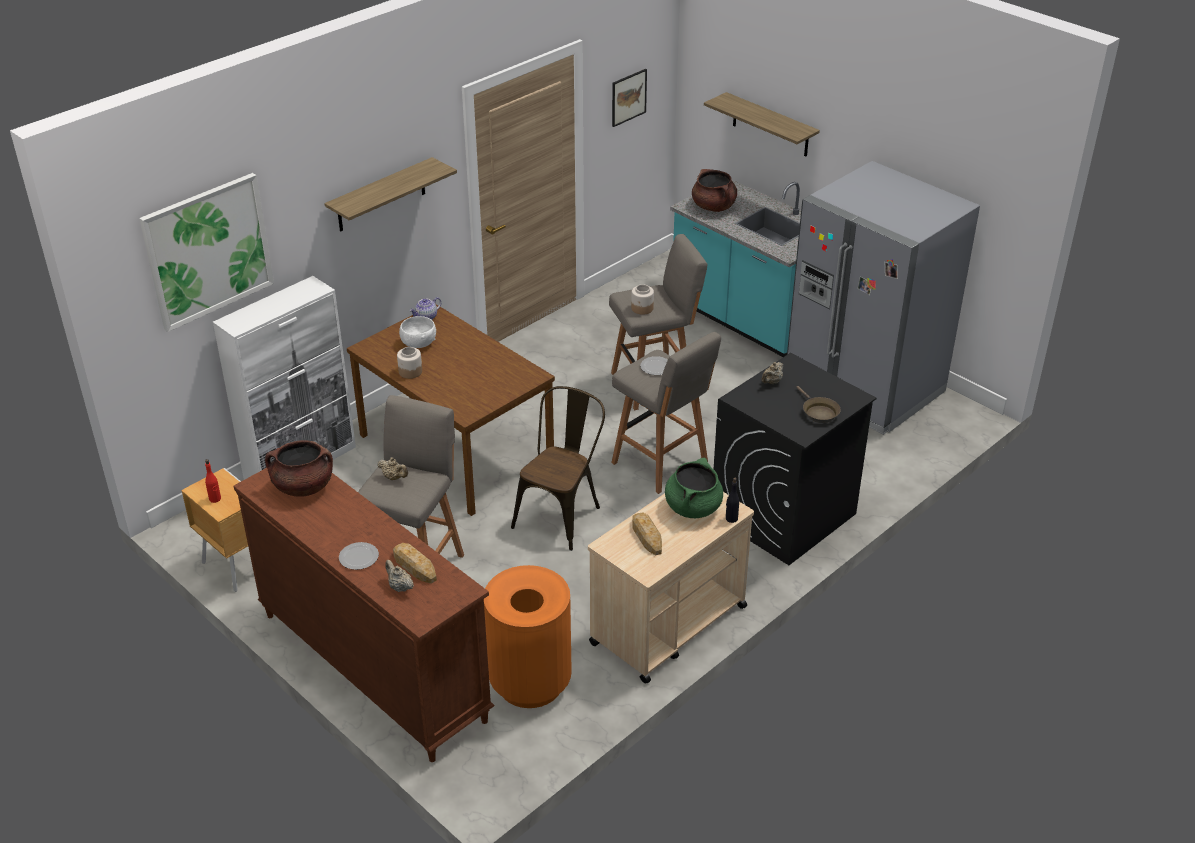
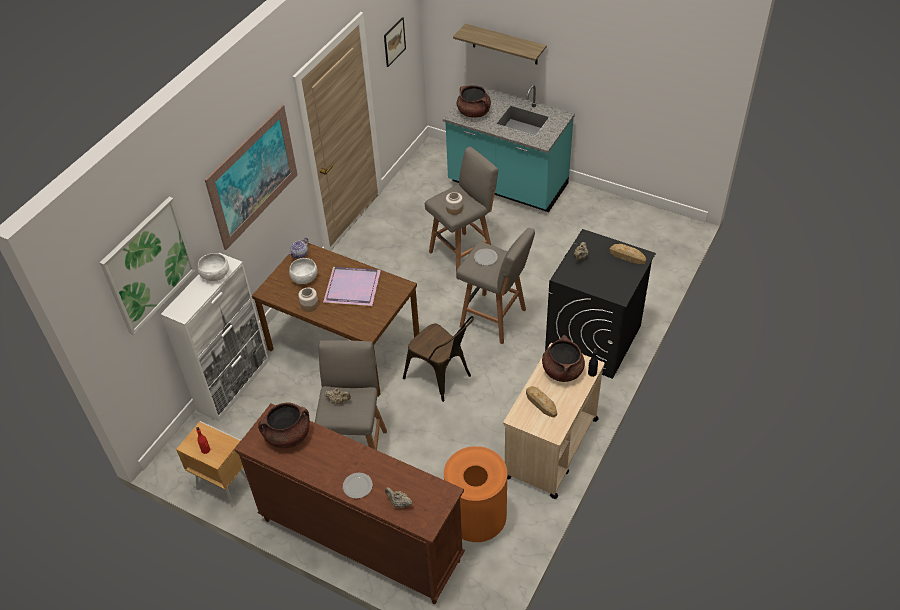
camera: 15 degrees left, 10 degrees up
shelf [324,157,457,231] -> picture [204,104,298,250]
bread [393,543,437,584] -> bread moved to [609,244,646,264]
brown chair [511,386,605,551] -> brown chair turned 120 degrees clockwise [403,316,474,402]
green cooking pot [665,458,723,518] -> brown cooking pot [542,335,585,382]
grey fridge [787,161,980,435] -> none
brown frying pan [796,386,841,423] -> none
none -> white bowl [197,253,229,281]
none -> purple tray [323,267,381,306]

